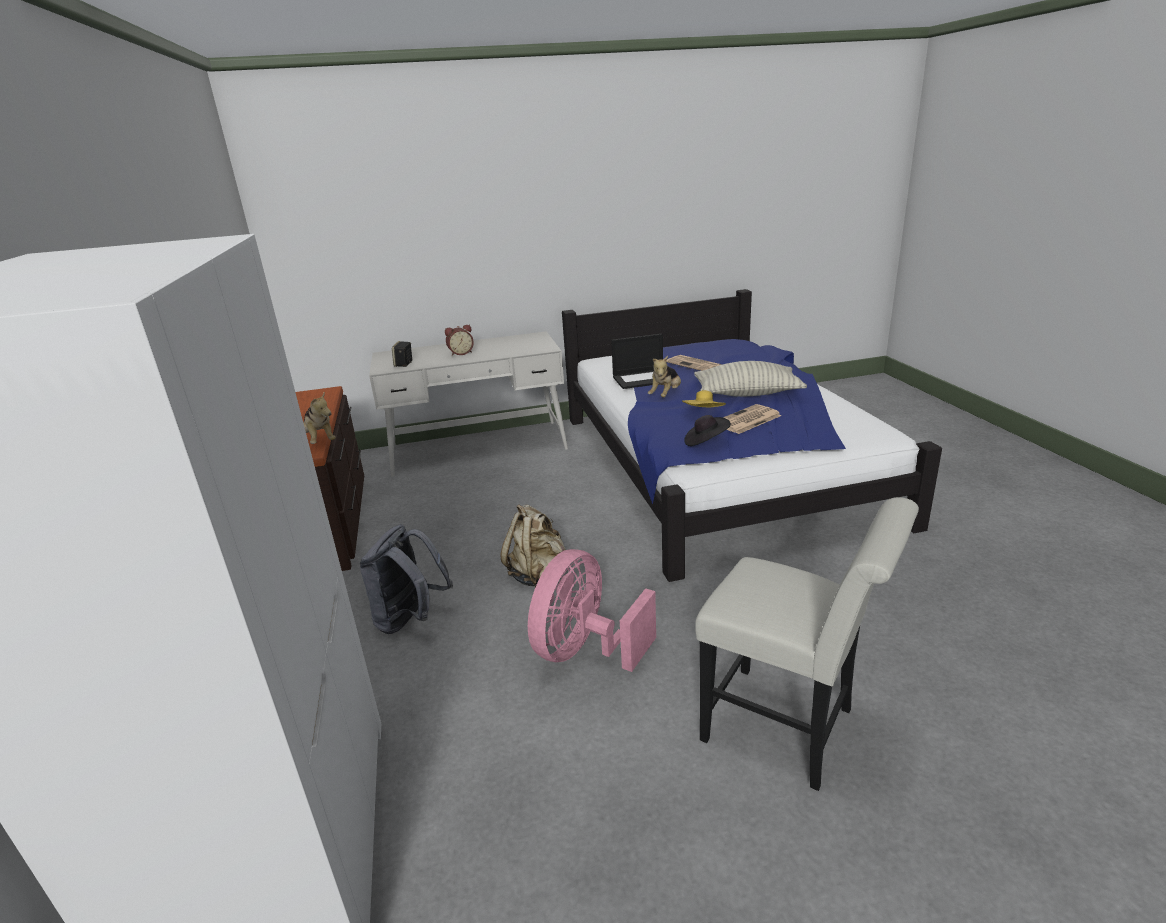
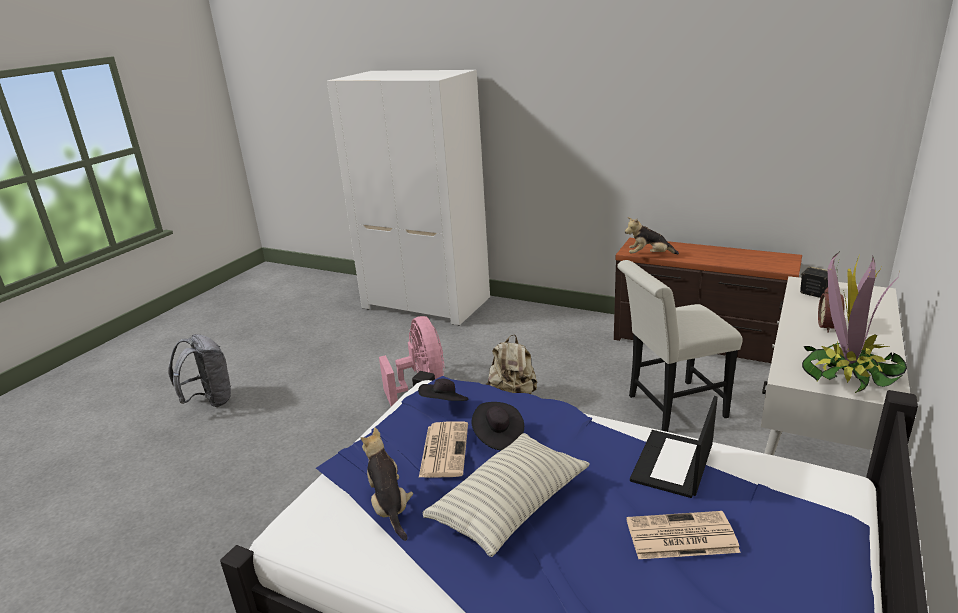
camera: 130 degrees right, 0 degrees up
grey backpack [360,524,453,634] -> grey backpack moved to [168,334,232,407]
plush toy [648,356,681,397] -> plush toy moved to [361,428,413,541]
yellow hat [682,390,726,407] -> black hat [471,402,524,450]
white chair [695,497,919,791] -> white chair moved to [617,260,742,432]
none -> potted plant [802,252,907,394]

